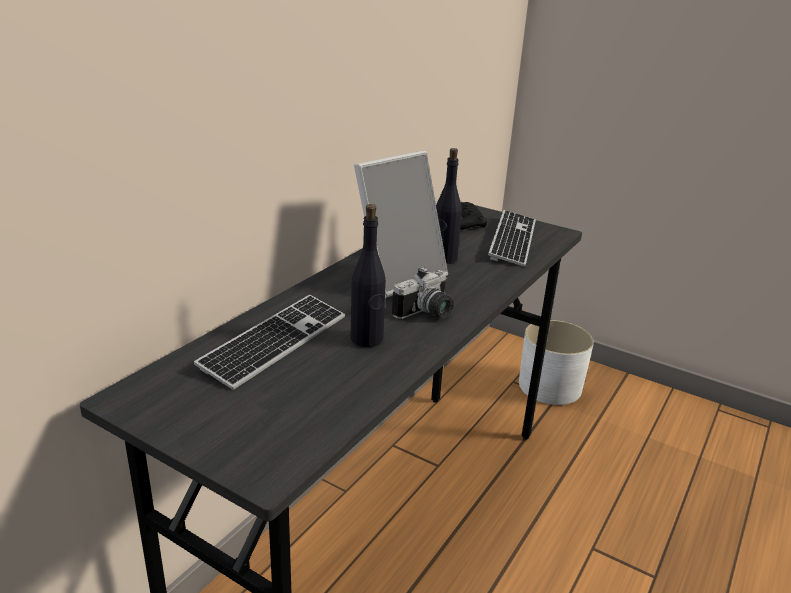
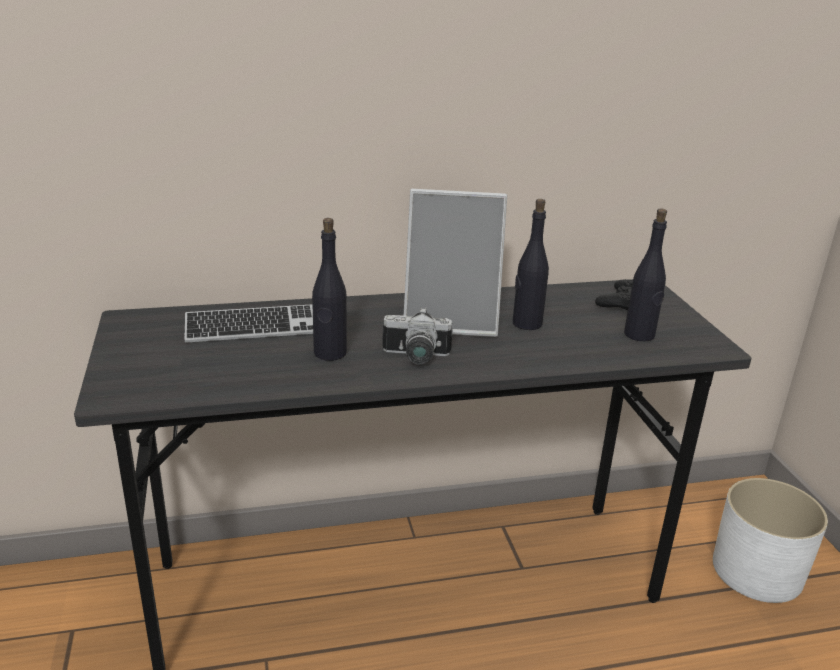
camera: 45 degrees right, 0 degrees up
keyboard [488,210,536,267] -> black bottle [624,208,667,341]

